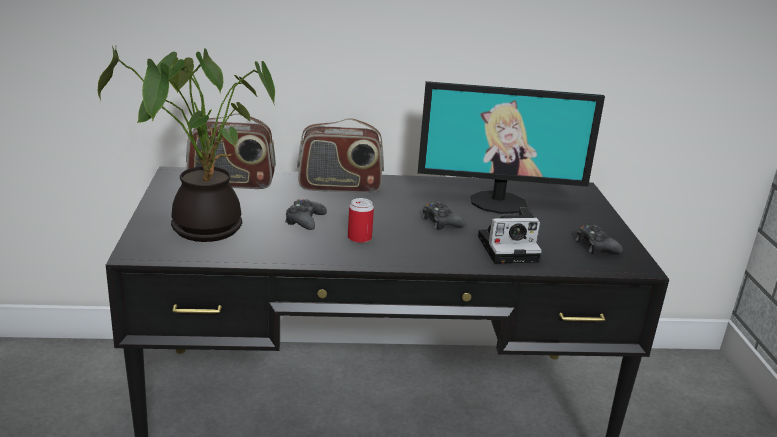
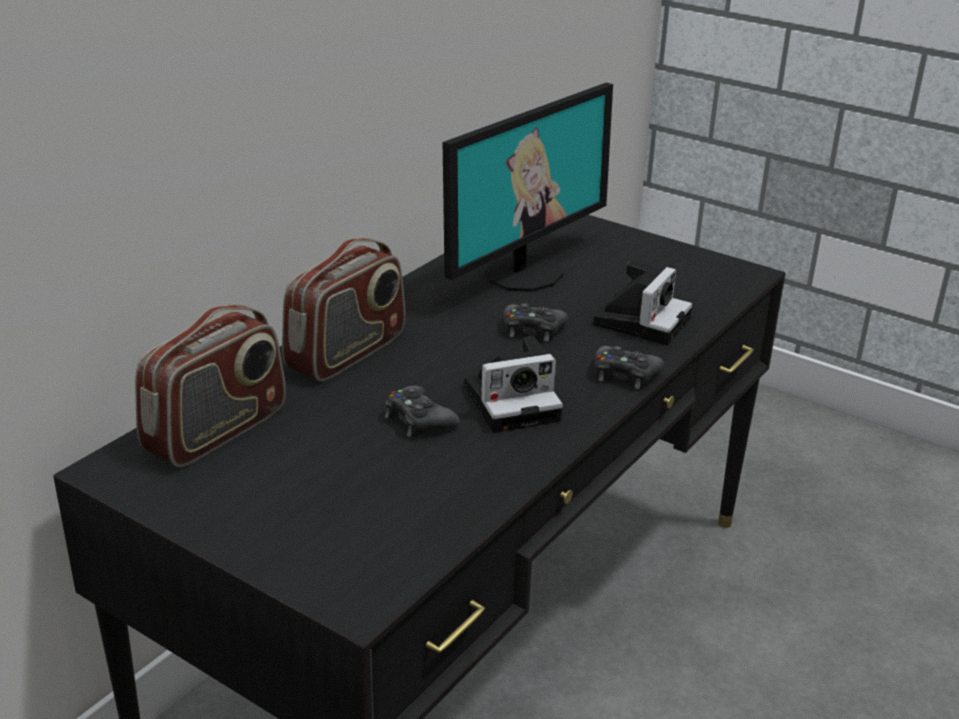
camera: 50 degrees left, 5 degrees up
potted plant [98,45,275,242] -> none
can [348,198,374,243] -> camera [464,336,563,433]
black game controller [575,225,623,254] -> black game controller moved to [595,346,664,389]

